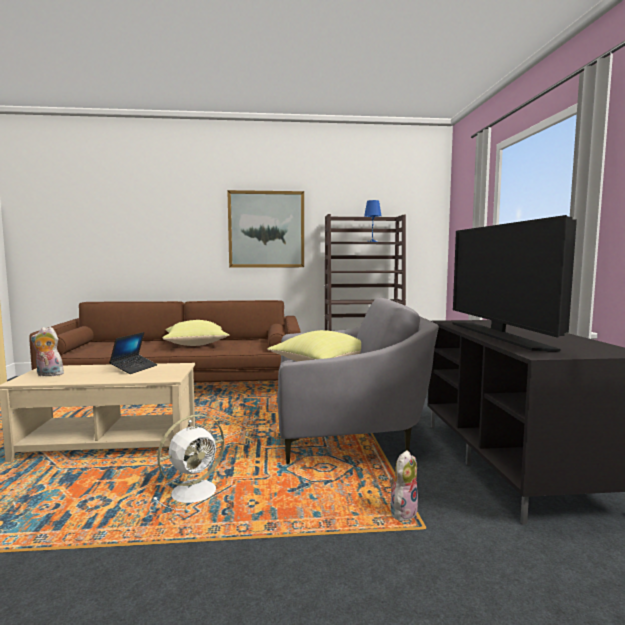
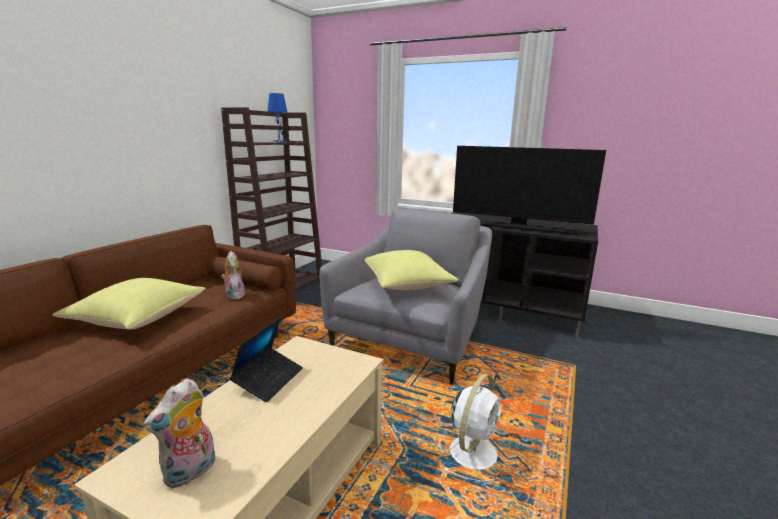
camera: 60 degrees left, 10 degrees up
laptop [109,332,157,374] -> laptop turned 60 degrees clockwise [230,318,303,402]
white fan [153,414,224,510] -> white fan turned 45 degrees clockwise [439,373,501,482]
picture [227,190,304,267] -> none
plush toy [389,450,418,521] -> plush toy moved to [221,251,245,299]

